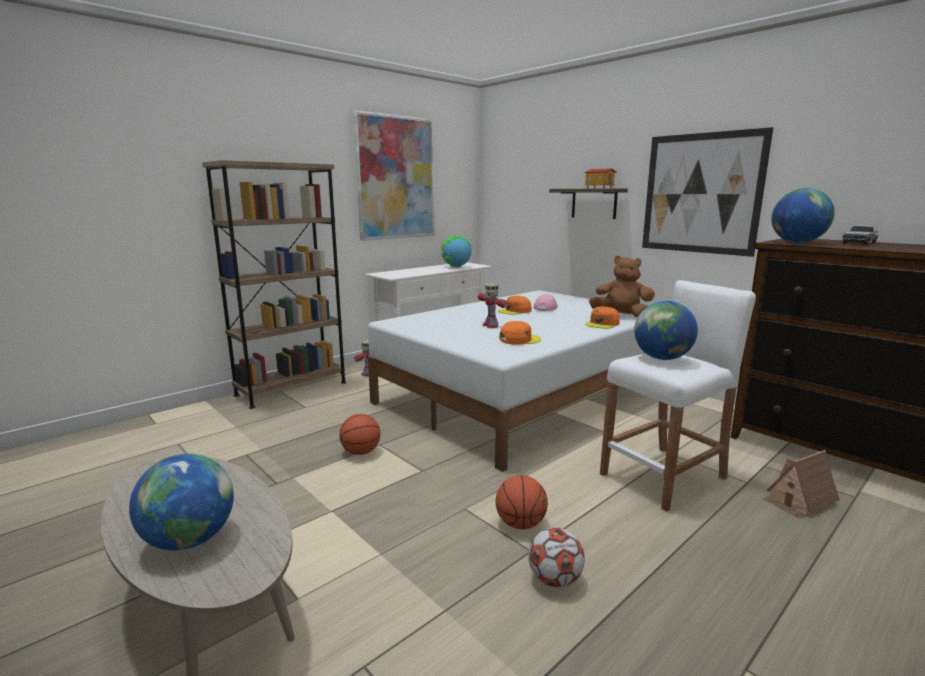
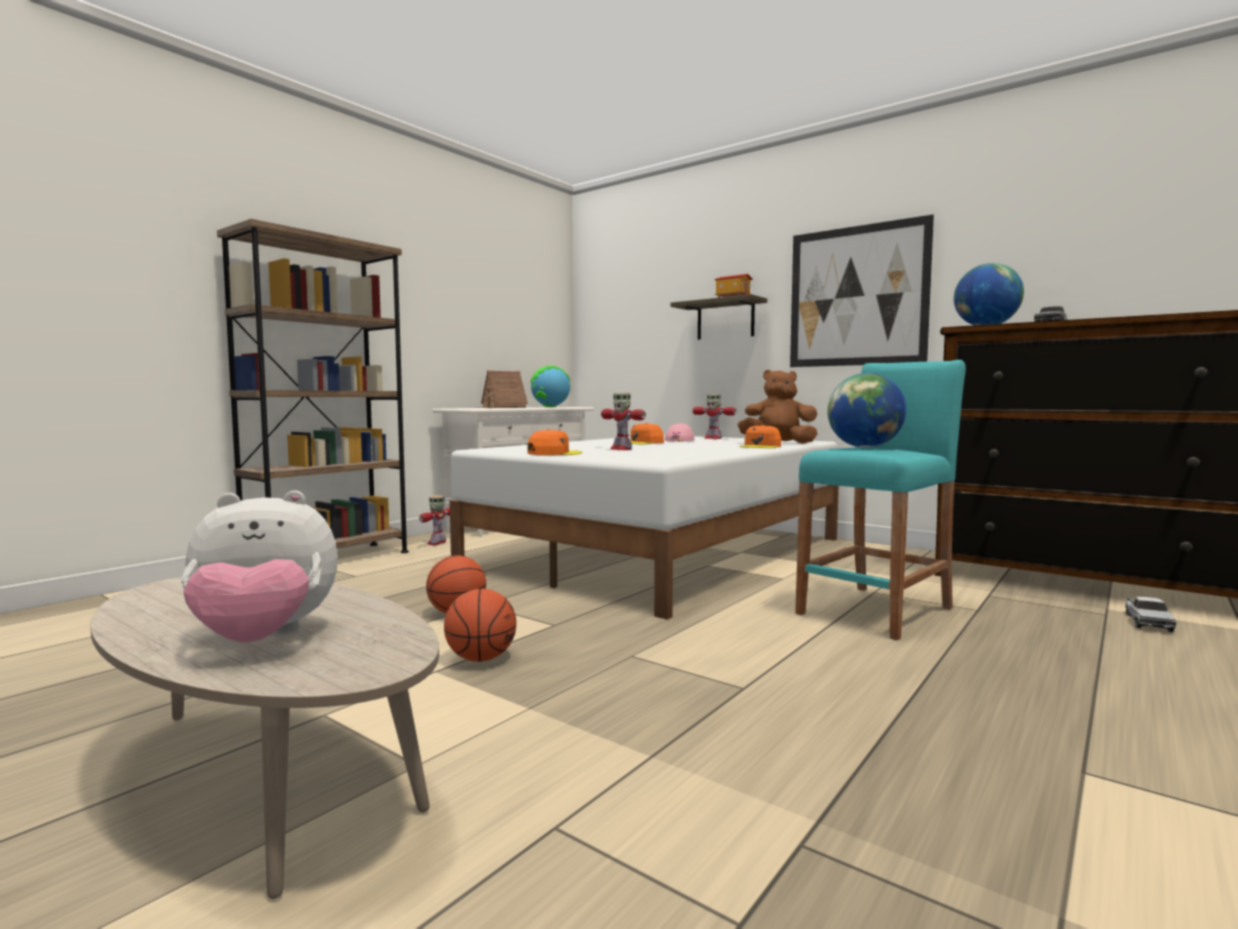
camera: 10 degrees left, 10 degrees down
globe [129,454,234,551] -> plush toy [181,490,338,642]
picture [353,110,435,241] -> none
basketball [496,475,548,529] -> basketball moved to [444,589,517,662]
orange cap [499,321,541,345] -> orange cap moved to [527,429,582,455]
football [528,527,585,587] -> none
white stool [600,280,756,512] -> turquoise stool [795,360,966,641]
toy house [763,450,840,519] -> toy house moved to [476,371,528,408]
none -> toy robot [693,394,736,439]
none -> toy truck [1125,596,1177,632]

